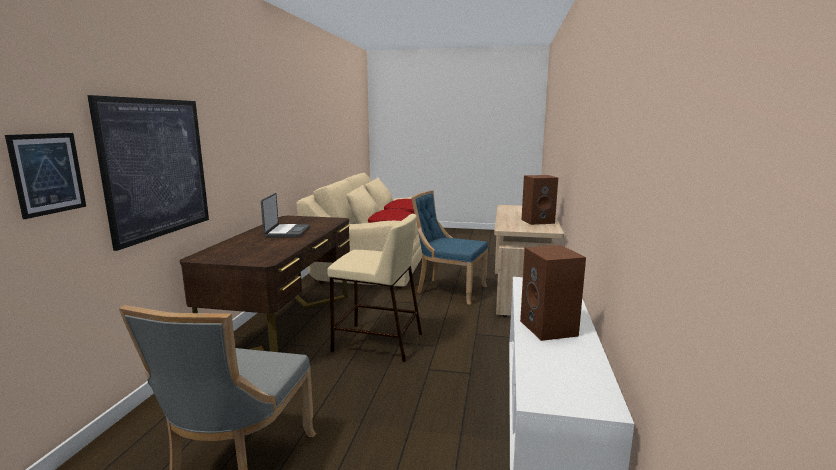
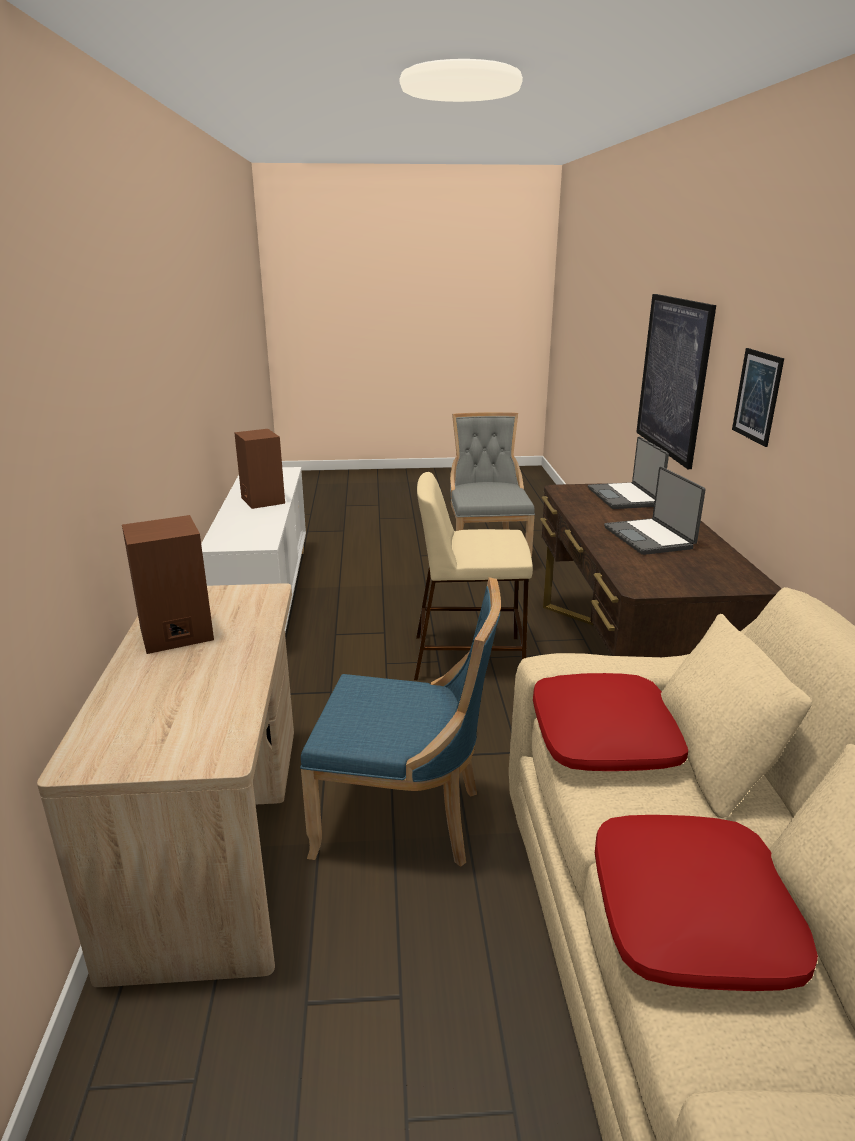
camera: 165 degrees right, 10 degrees up
picture [5,133,86,219] -> picture moved to [732,348,784,447]
none -> laptop [588,436,669,509]

